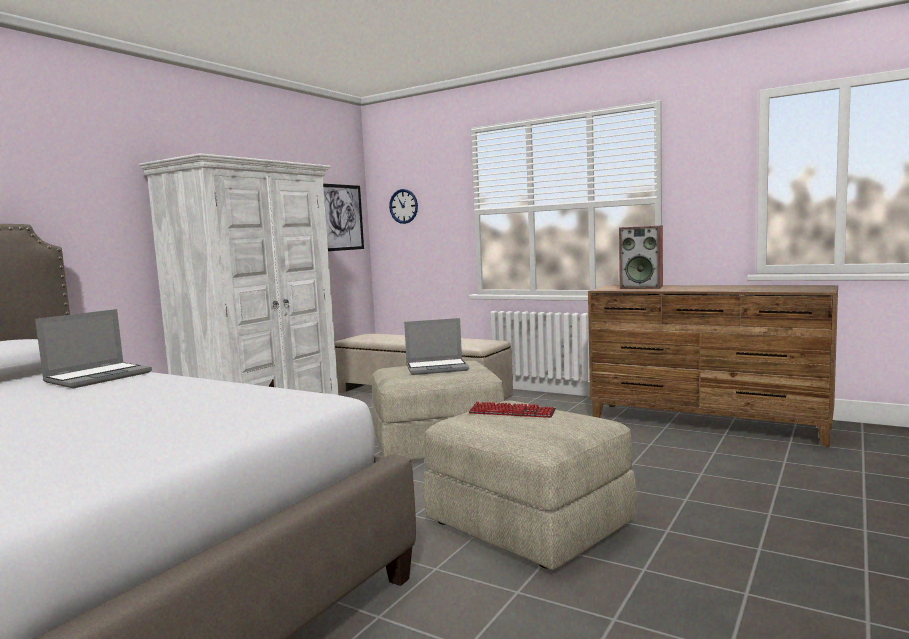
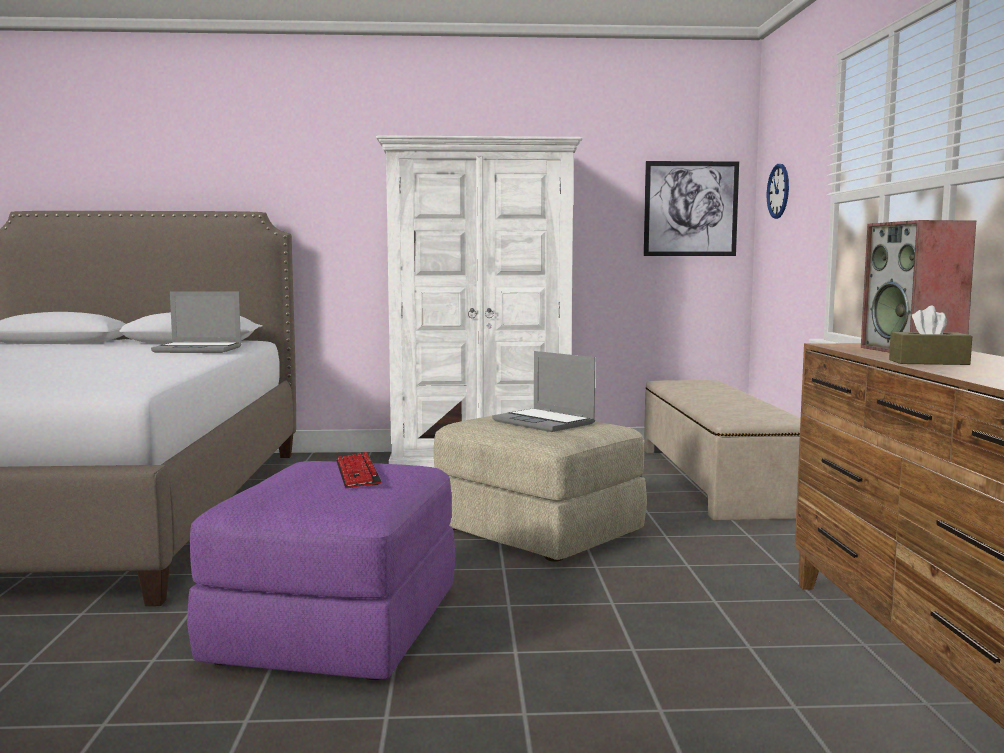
camera: 55 degrees right, 0 degrees up
beige ottoman [423,401,637,570] -> purple ottoman [187,461,456,680]
none -> brown tissue box [889,305,972,365]

